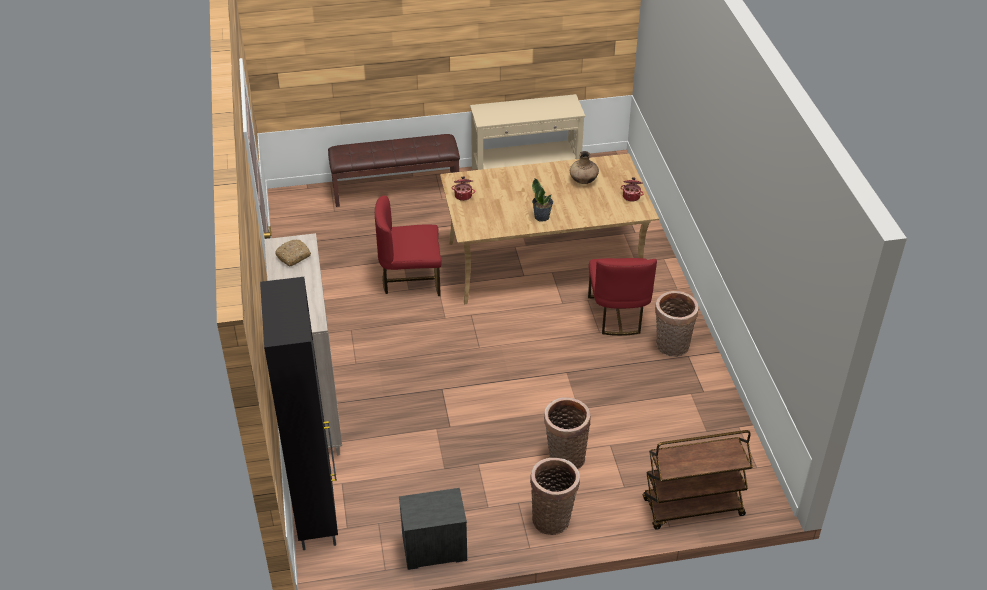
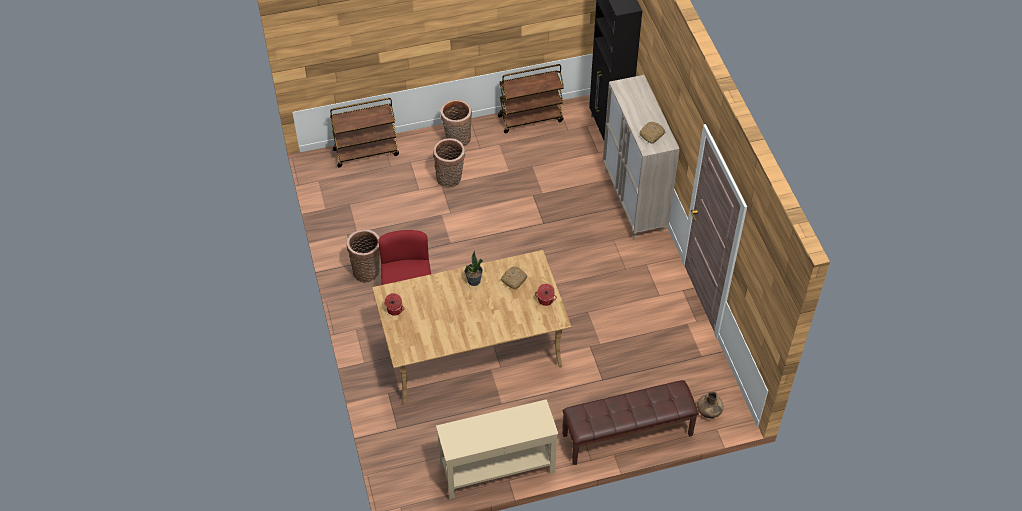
camera: 175 degrees right, 10 degrees up
red chair [375,195,442,296] -> none
nightstand [399,488,467,570] -> brown cart [498,64,564,133]
brown vase [570,151,599,184] -> brown vase moved to [697,391,724,418]
none -> bread [501,266,527,290]

